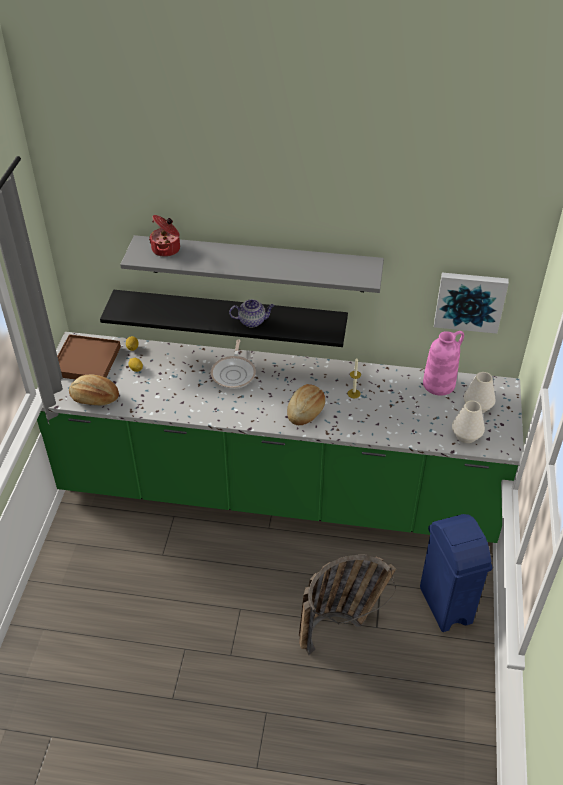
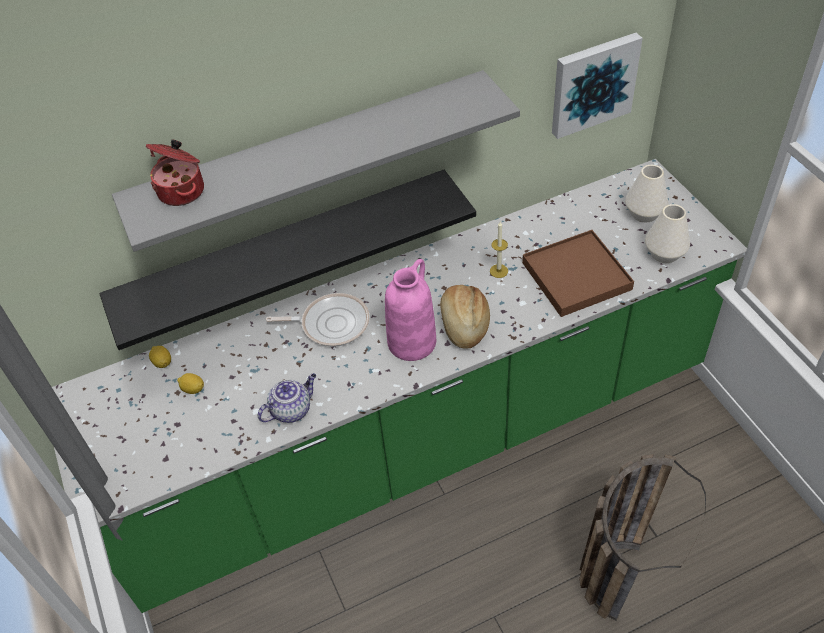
camera: 30 degrees left, 5 degrees up
brown tray [57,334,121,380] -> brown tray moved to [522,230,634,317]
bread [69,375,119,406] -> none
frying pan [210,339,256,389] -> frying pan turned 60 degrees counterclockwise [266,293,369,347]
teapot [229,299,274,327] -> teapot moved to [258,373,316,423]
blue trash can [420,514,493,632] -> none
pink vase [423,331,464,396] -> pink vase moved to [385,259,436,361]

